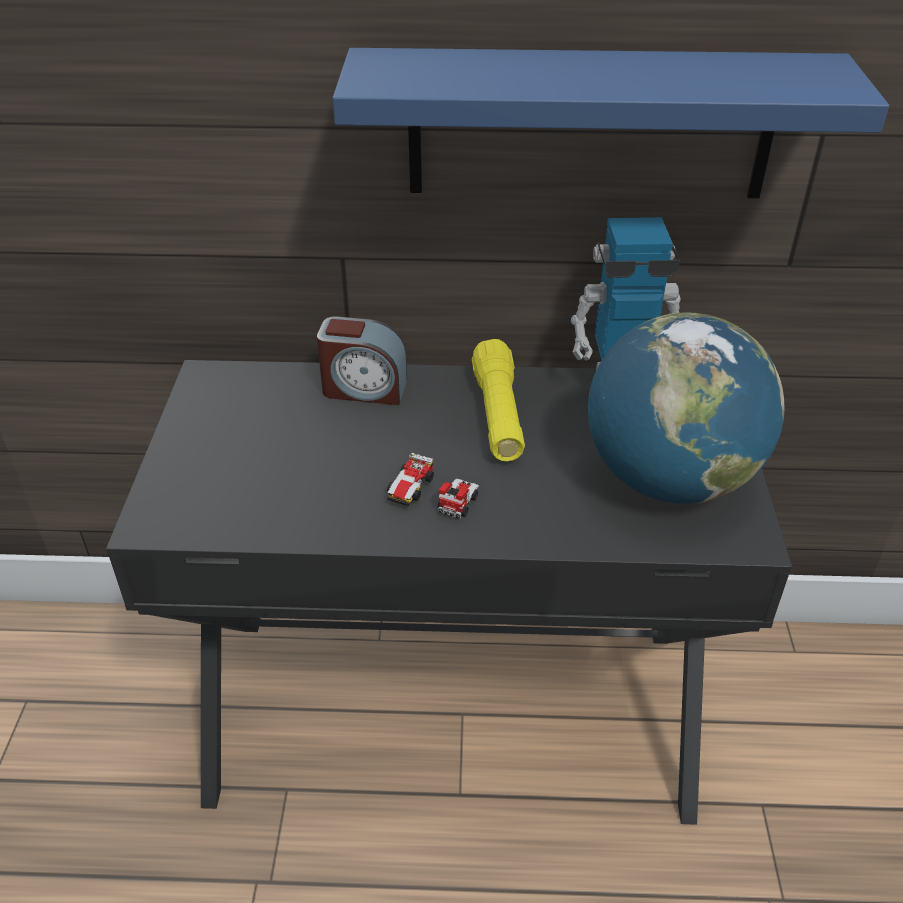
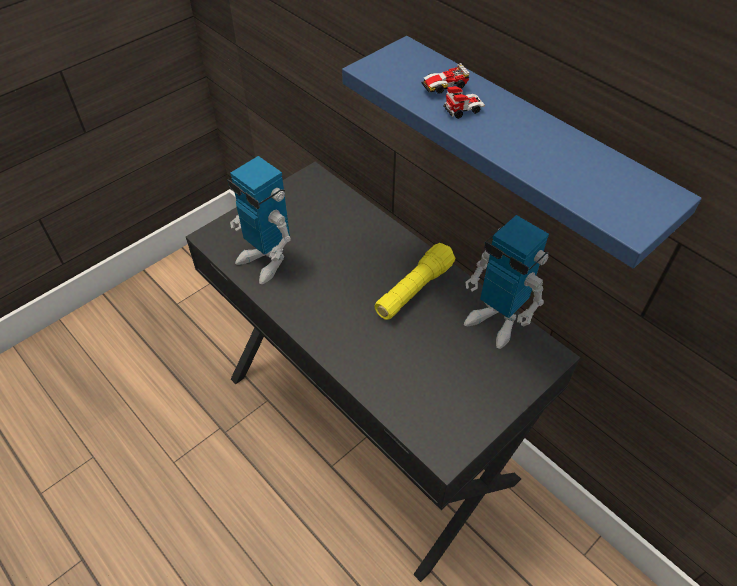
camera: 45 degrees right, 10 degrees up
alarm clock [317,316,407,405] -> none
toy car [387,453,479,519] -> toy car moved to [422,63,485,119]
globe [588,312,784,504] -> none
none -> toy robot [227,156,291,284]

